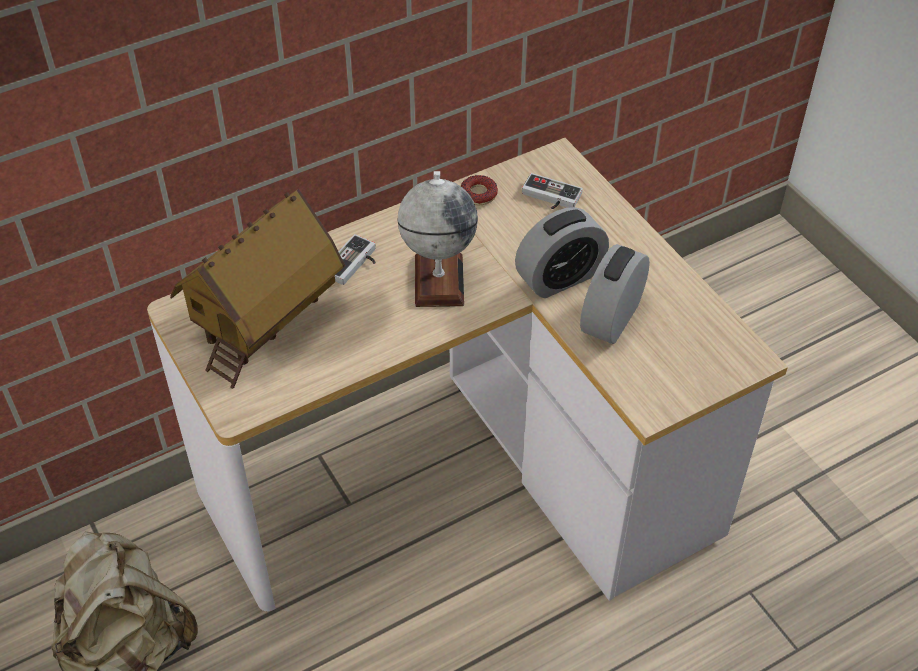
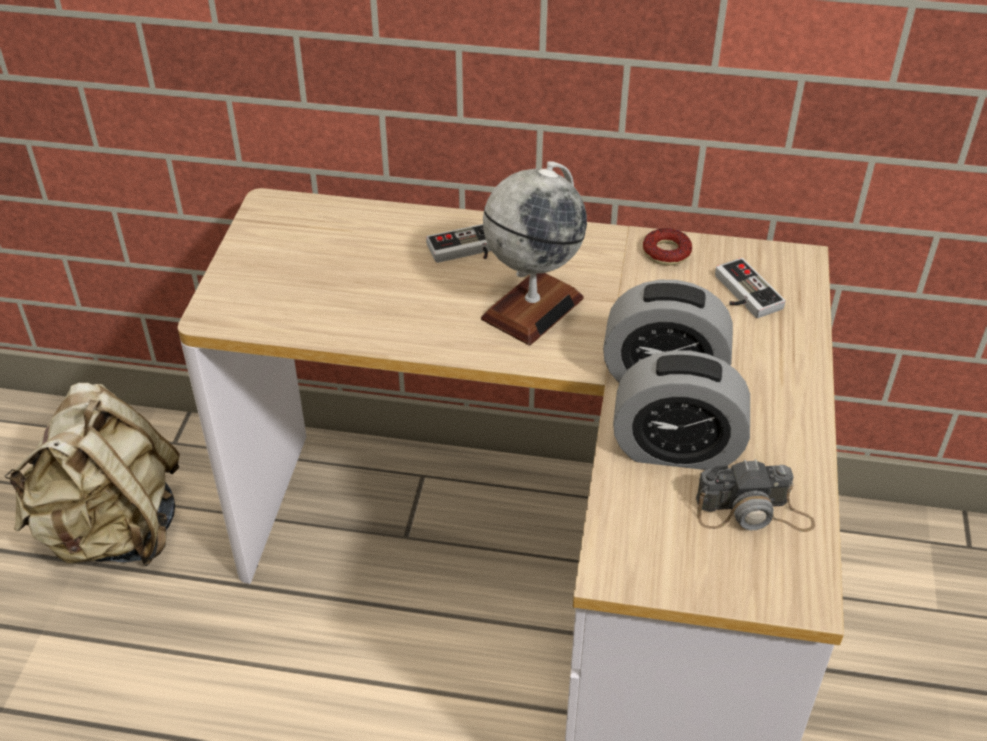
camera: 40 degrees right, 5 degrees down
toy house [170,189,345,389] -> none
alarm clock [580,244,650,344] -> alarm clock turned 150 degrees counterclockwise [613,350,750,470]
none -> camera [696,459,815,532]

